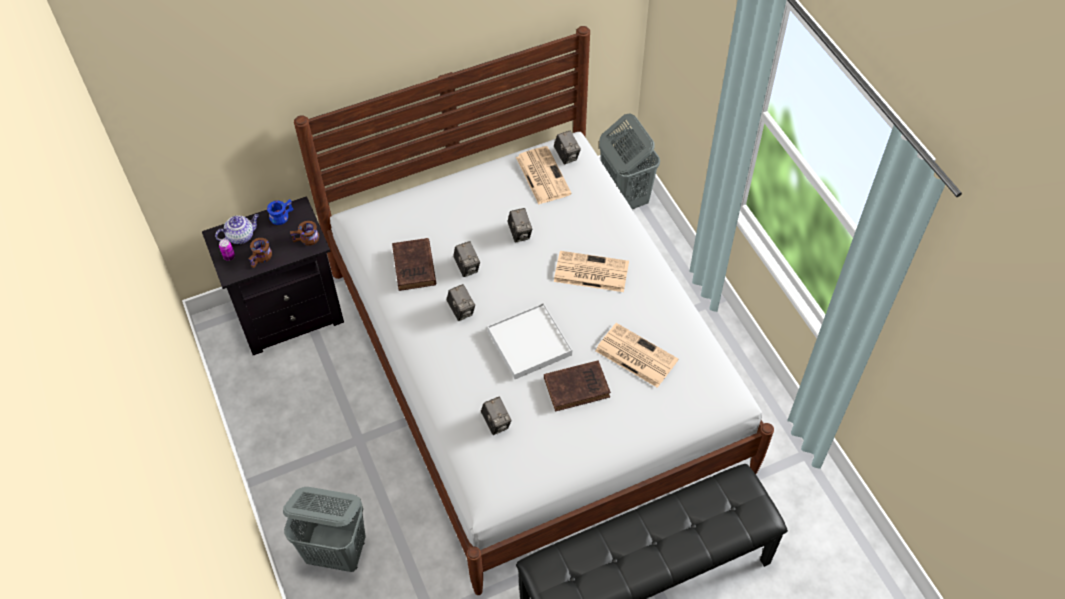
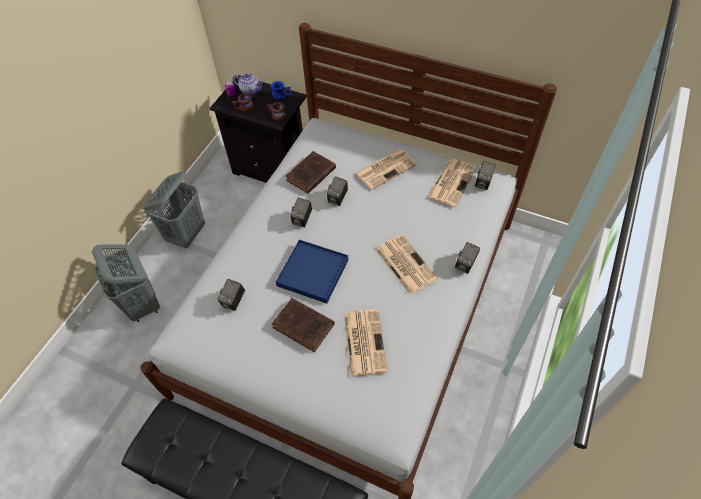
camera: 50 degrees right, 0 degrees up
white tray [487,303,572,379] -> blue tray [276,240,348,304]
camera [507,208,532,243] -> camera moved to [455,242,480,274]
grey laundry basket [599,113,660,209] -> grey laundry basket moved to [143,171,205,248]
none -> newspaper [355,149,417,190]

